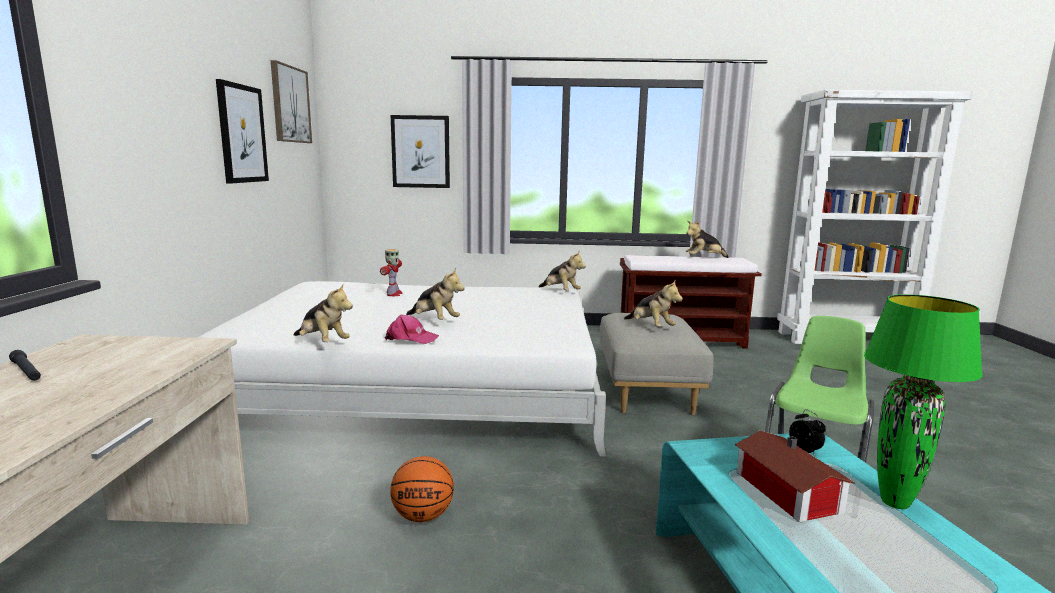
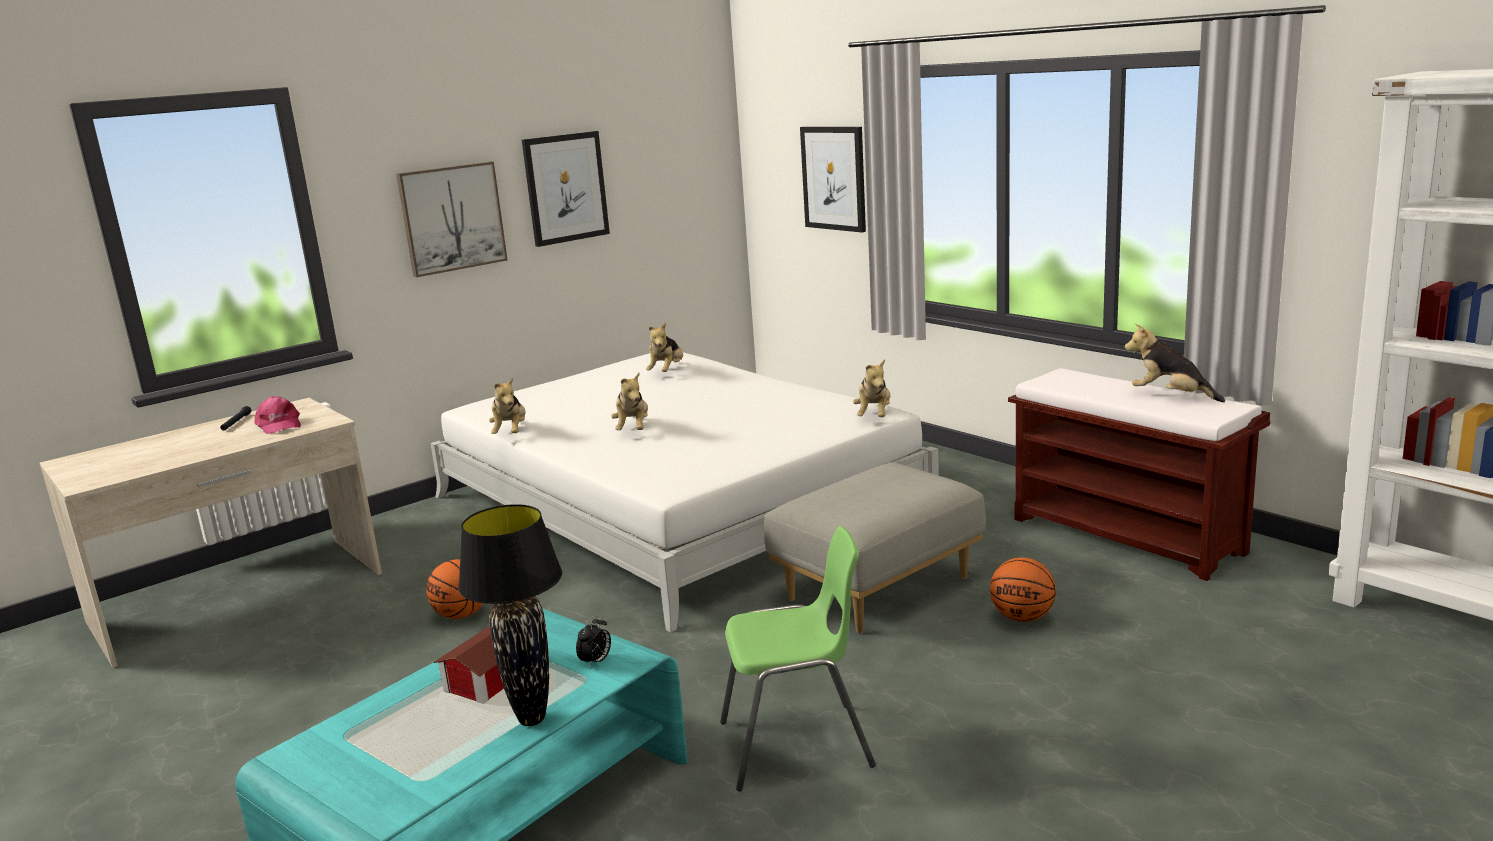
camera: 50 degrees right, 5 degrees up
picture [271,60,312,143] -> picture moved to [396,162,507,277]
toy robot [380,249,403,296] -> none
pink cap [385,315,439,344] -> pink cap moved to [254,396,301,434]
plush toy [624,281,683,327] -> plush toy moved to [646,323,683,372]
green table lamp [864,294,983,509] -> black table lamp [458,504,562,726]
none -> basketball [990,557,1056,622]

